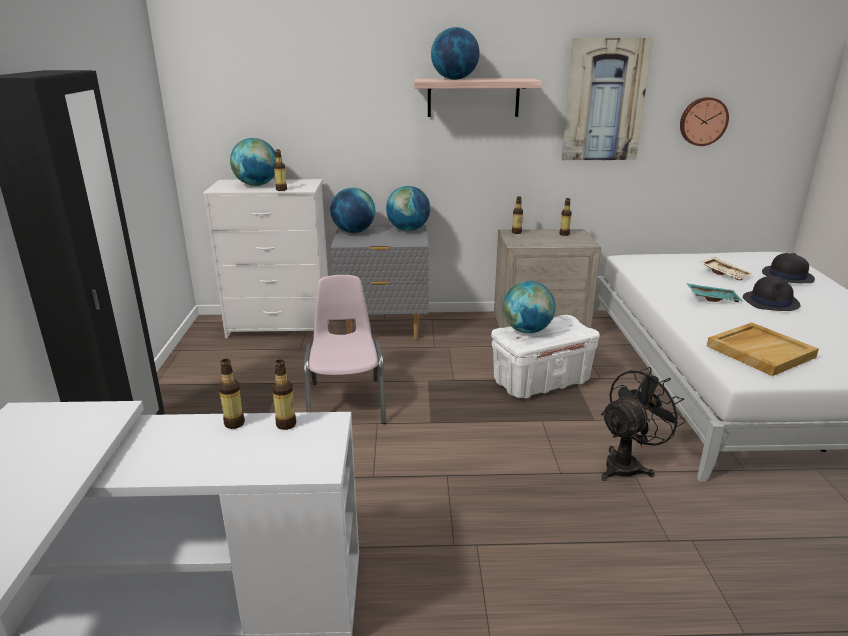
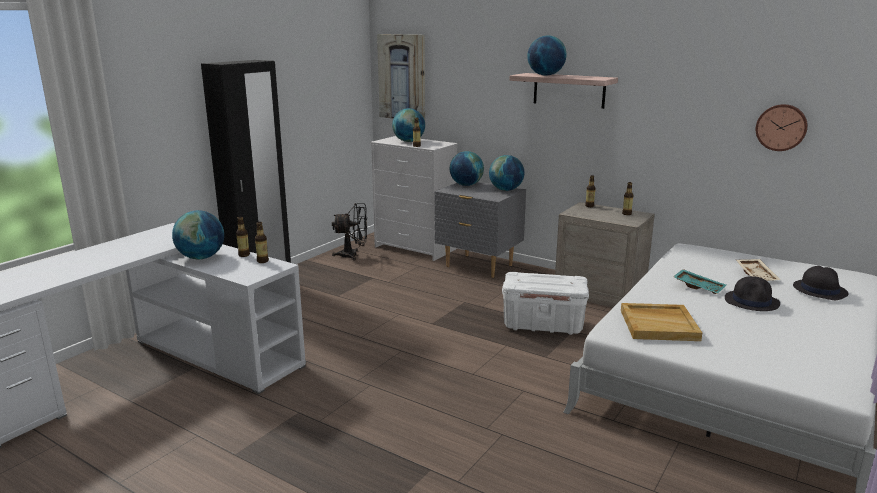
camera: 35 degrees right, 5 degrees down
pink chair [304,275,386,424] -> none
globe [503,281,556,333] -> globe moved to [172,210,224,259]
picture [561,38,653,160] -> picture moved to [377,34,425,120]
black fan [601,367,686,481] -> black fan moved to [332,203,367,260]

